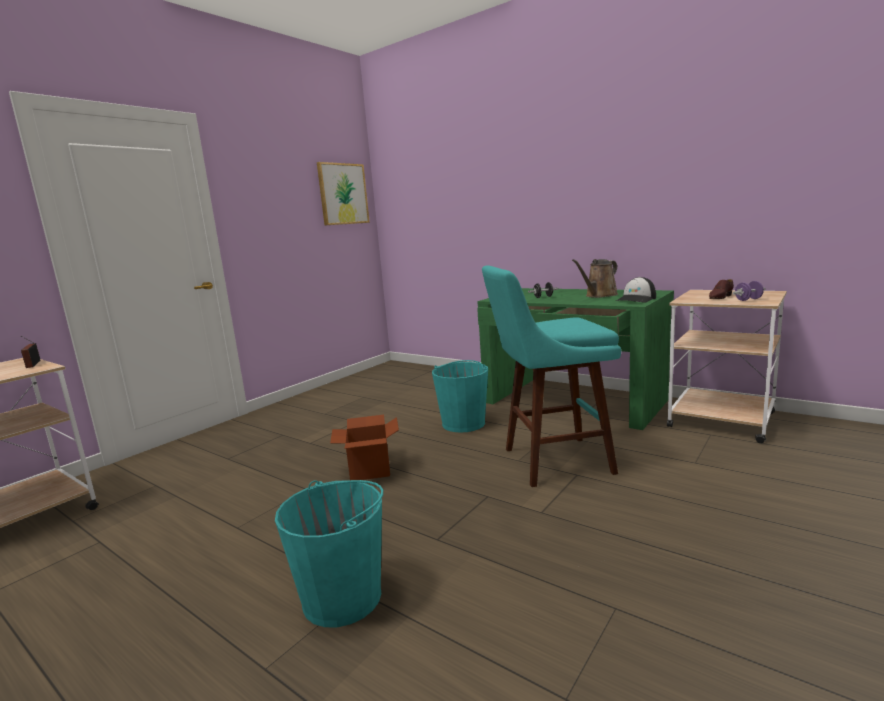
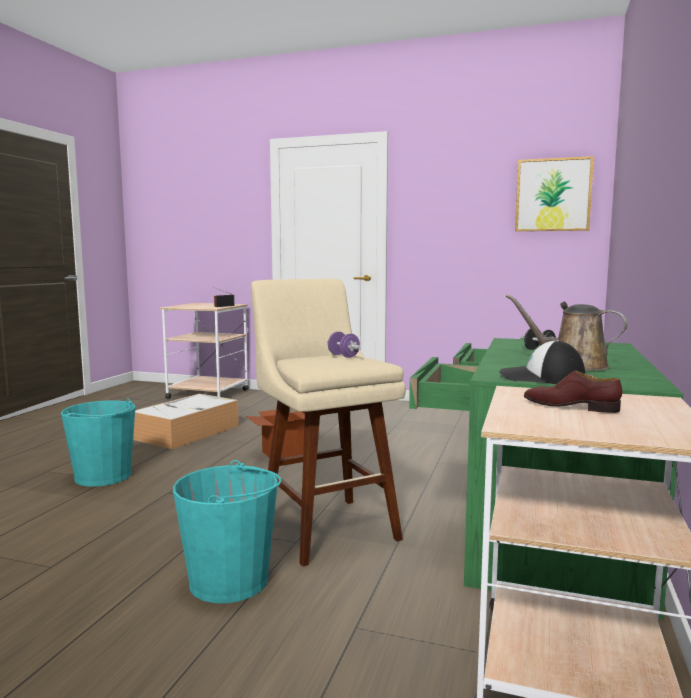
camera: 70 degrees right, 5 degrees down
turquoise bucket [432,360,488,433] -> turquoise bucket moved to [173,460,282,603]
turquoise stool [482,265,621,487] -> beige stool [251,279,406,567]
purple dumbbell [733,281,766,301] -> purple dumbbell moved to [327,332,361,358]
none -> storage box [133,394,239,449]

